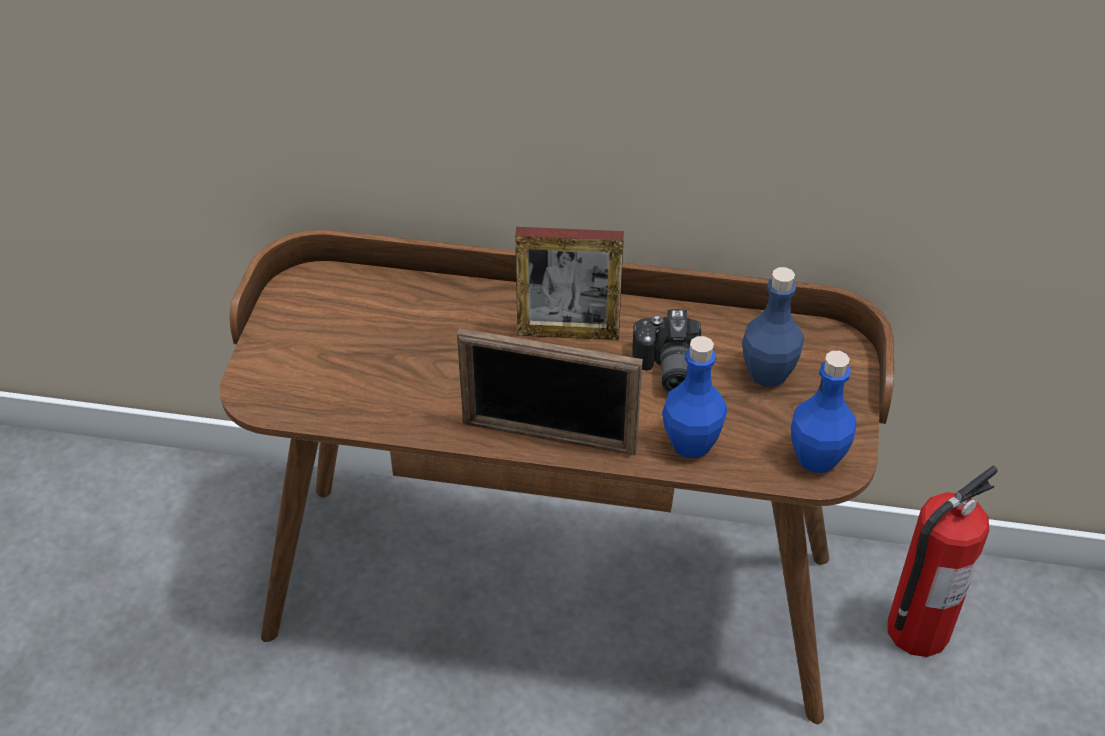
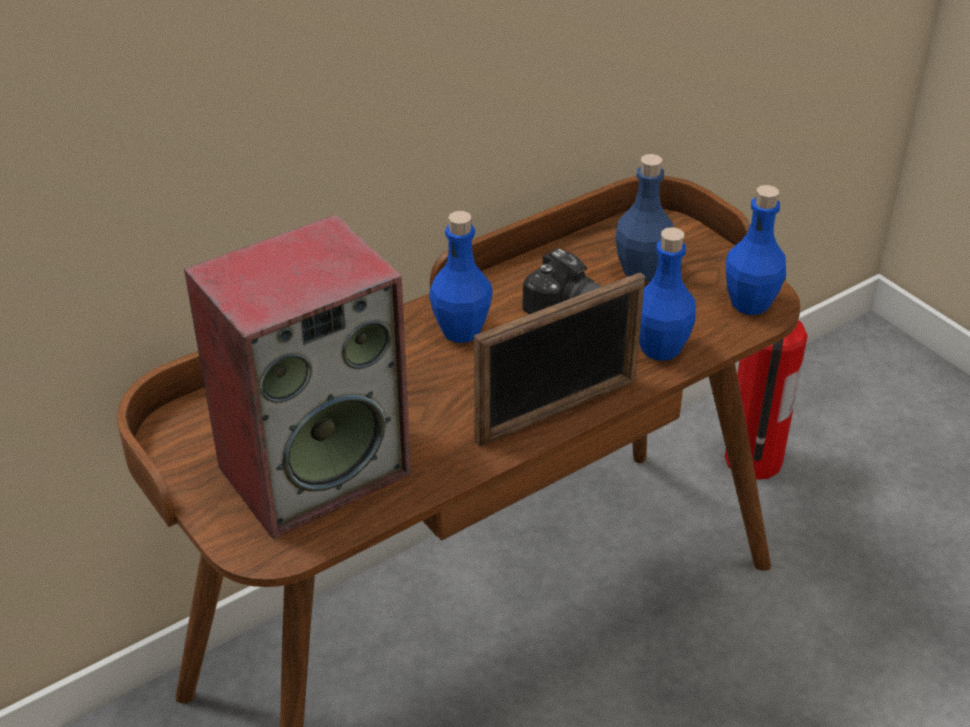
camera: 45 degrees left, 5 degrees down
picture frame [515,227,624,340] -> blue bottle [429,211,493,343]
none -> speaker [184,214,411,539]

